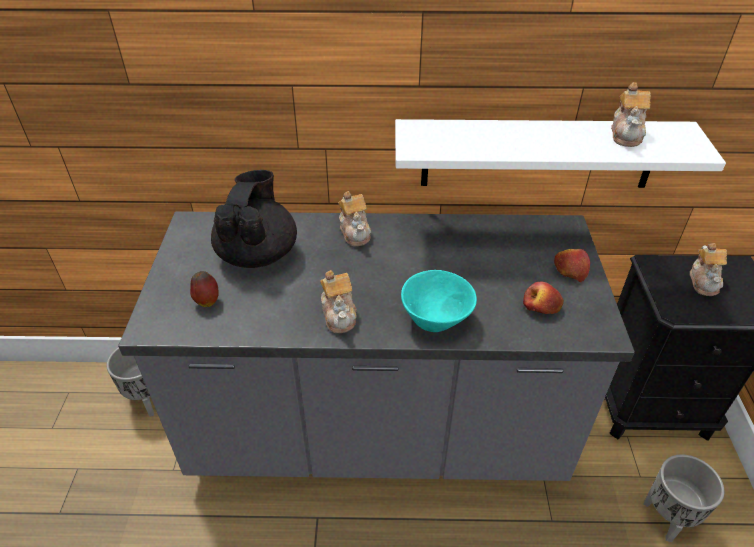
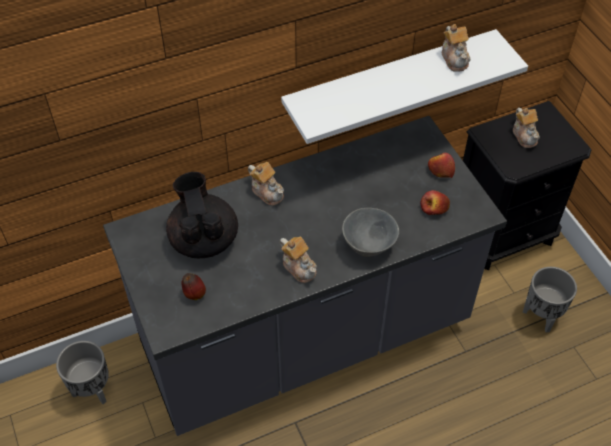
camera: 25 degrees left, 10 degrees up
turquoise bowl [401,270,477,332] -> grey bowl [342,208,399,257]

